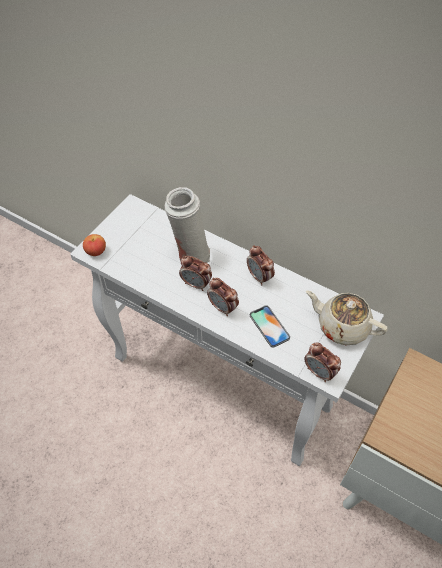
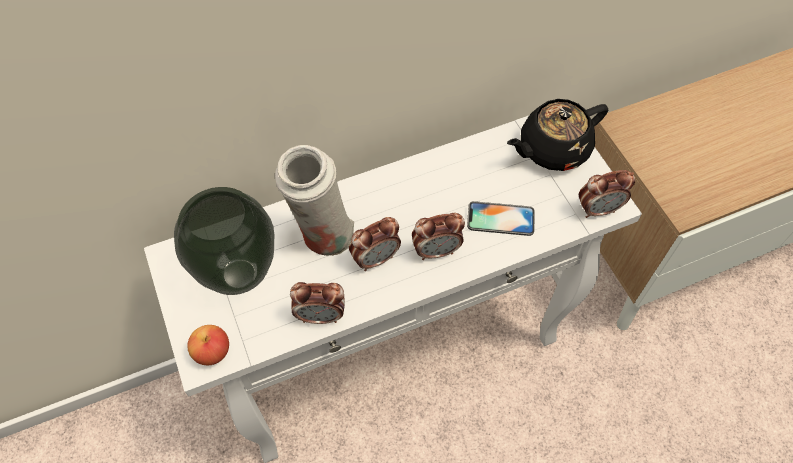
camera: 55 degrees left, 5 degrees up
alarm clock [247,245,275,285] -> alarm clock moved to [290,282,345,324]
beige teapot [306,290,388,345] -> black teapot [507,99,608,171]
none -> vase [174,187,274,295]

